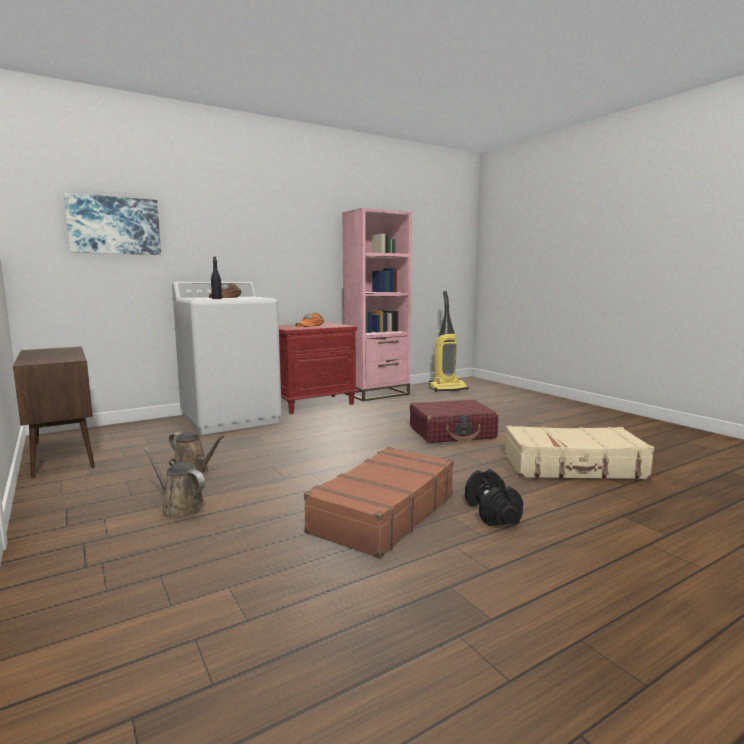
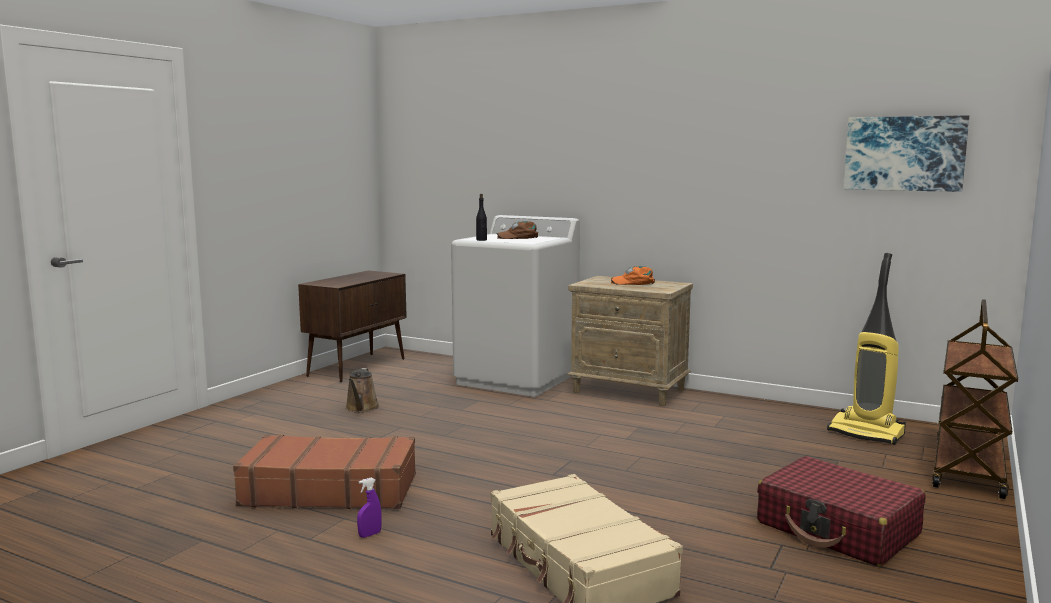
camera: 60 degrees right, 0 degrees up
picture [64,193,161,255] -> picture moved to [844,115,969,192]
brown watering can [144,447,205,519] -> none
red nightstand [279,323,359,414] -> beige nightstand [567,276,693,406]
pink bookcase [342,208,412,401] -> none
red suitcase [410,400,498,443] -> red suitcase moved to [757,456,926,567]
black dumbbell [465,469,523,526] -> purple spray bottle [357,477,382,538]
none -> brown cart [932,299,1018,499]

